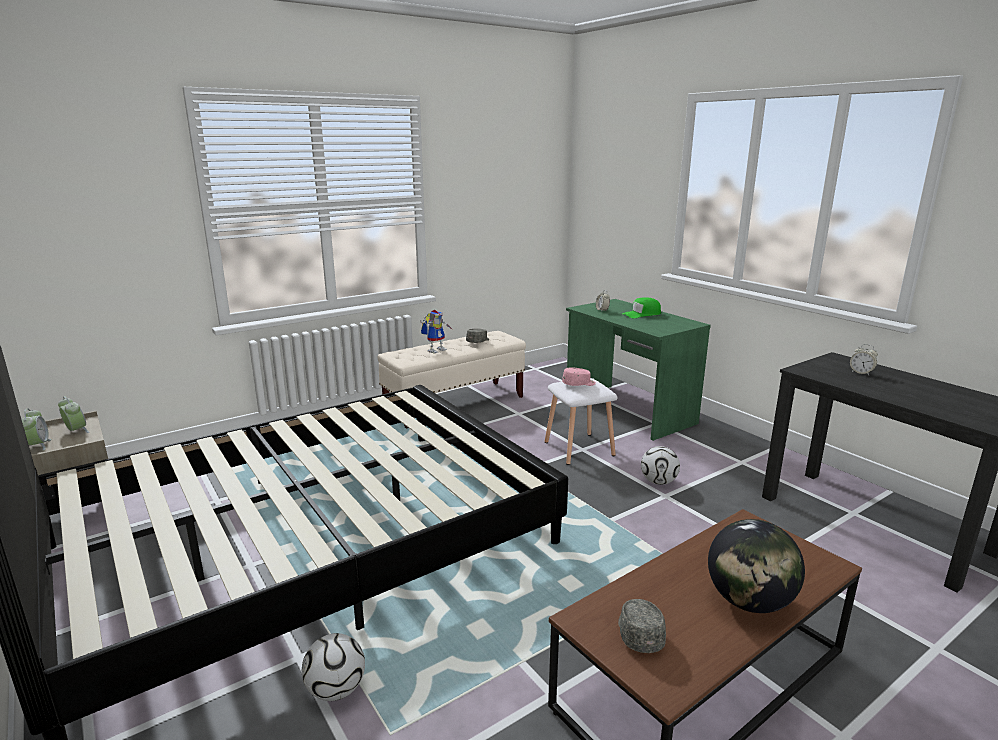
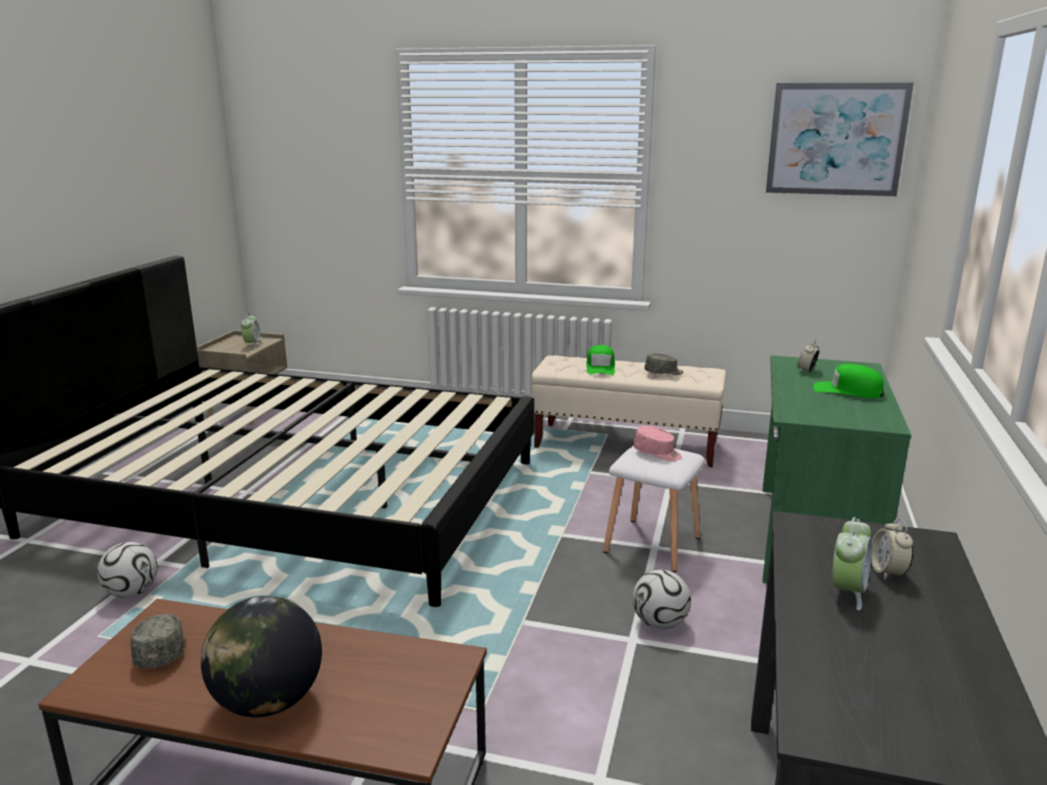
camera: 50 degrees right, 0 degrees up
alarm clock [21,408,51,451] -> alarm clock moved to [832,517,872,610]
toy robot [420,310,453,354] -> green cap [586,345,615,375]
grey cap [618,599,666,653] -> grey cap turned 60 degrees counterclockwise [131,614,185,668]
none -> picture [766,83,914,196]

